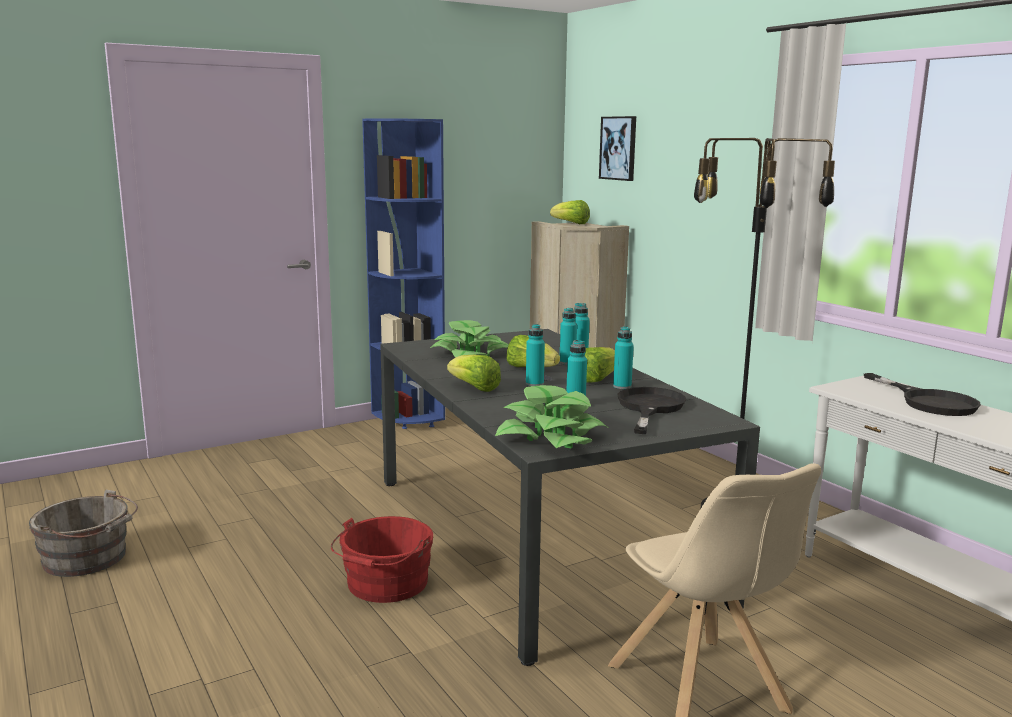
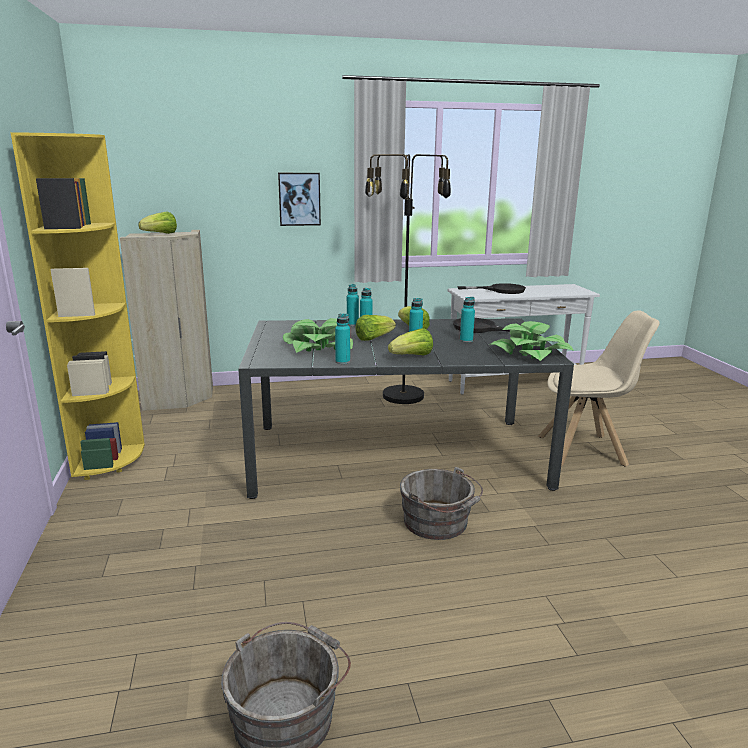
camera: 70 degrees left, 5 degrees up
red bucket [331,516,433,603] -> grey bucket [400,466,483,540]
blue bookcase [362,118,445,429] -> yellow bookcase [10,132,145,480]
picture [599,116,636,181] -> picture moved to [278,173,321,226]
turquoise bottle [613,326,634,389] -> turquoise bottle moved to [335,313,350,364]

